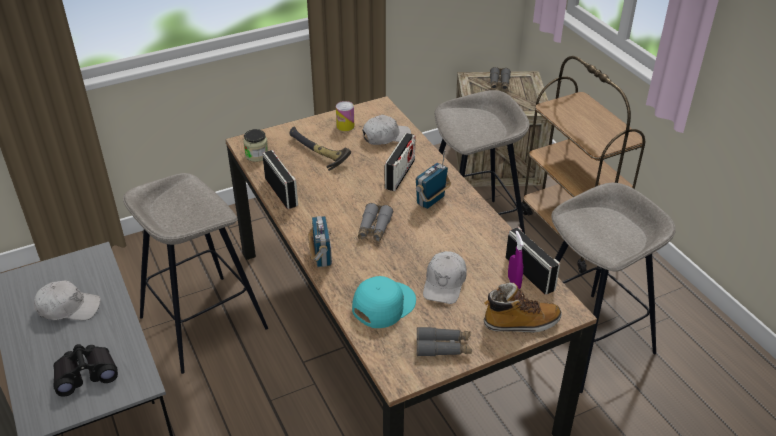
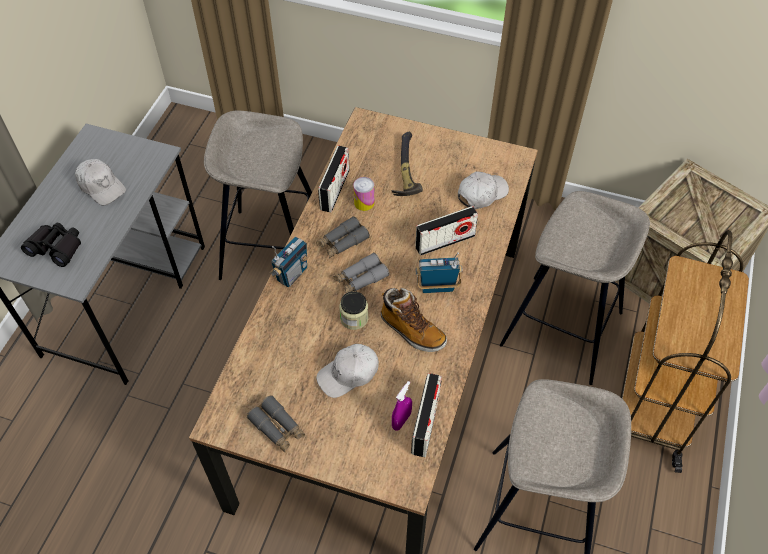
camera: 45 degrees right, 15 degrees up
jar [243,129,268,162] -> jar moved to [339,291,368,330]
can [336,101,354,131] -> can moved to [353,177,375,211]
turquoise cap [352,276,416,328] -> none
white cap [362,115,411,145] -> white cap turned 60 degrees counterclockwise [458,171,509,209]
boot [484,282,562,333] -> boot moved to [381,288,447,352]
grey binoculars [490,67,511,91] -> grey binoculars moved to [316,216,370,258]

